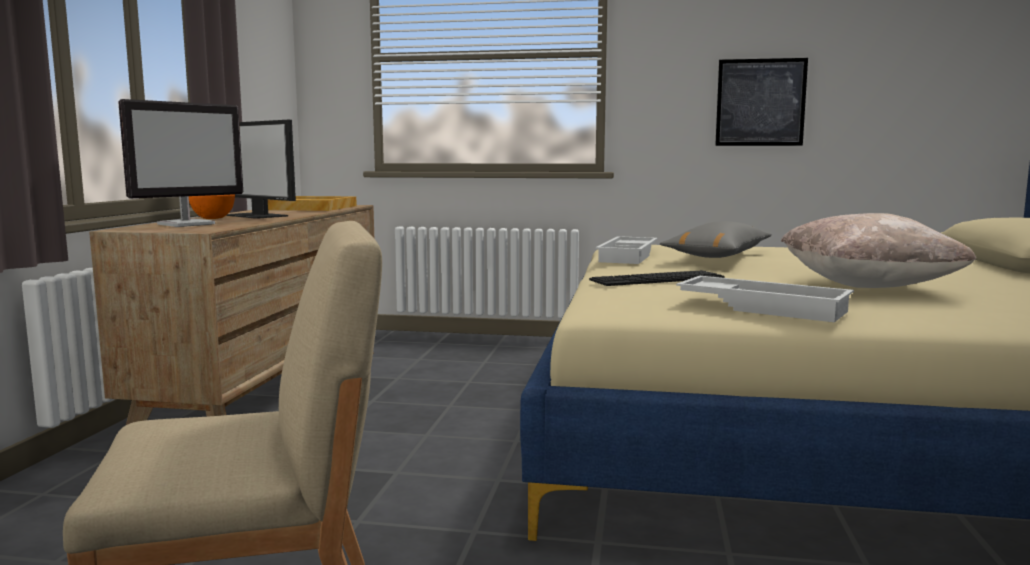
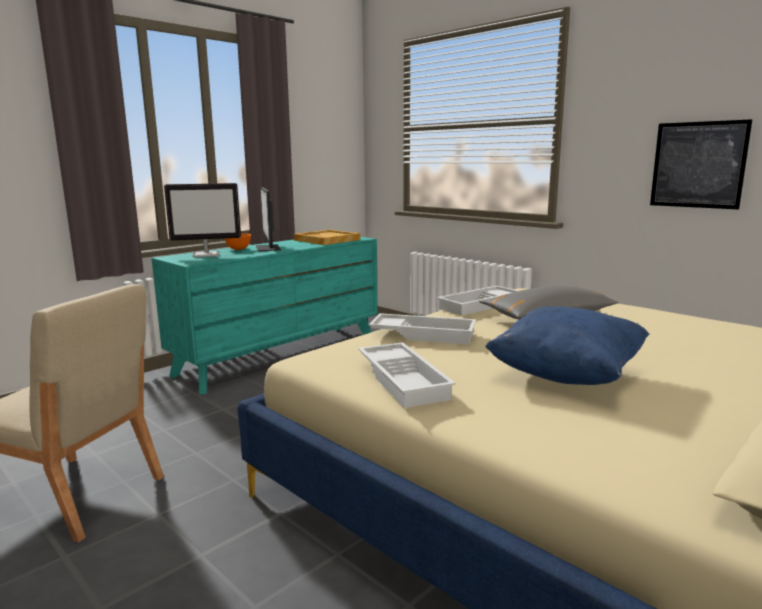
camera: 35 degrees right, 5 degrees up
brown dresser [89,205,374,425] -> turquoise dresser [151,237,378,394]
keyboard [589,270,725,286] -> white tray [368,313,476,344]
beige pillow [781,213,976,288] -> blue pillow [485,306,649,385]

